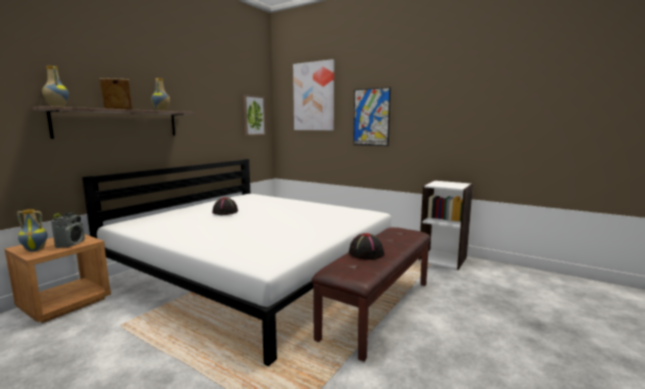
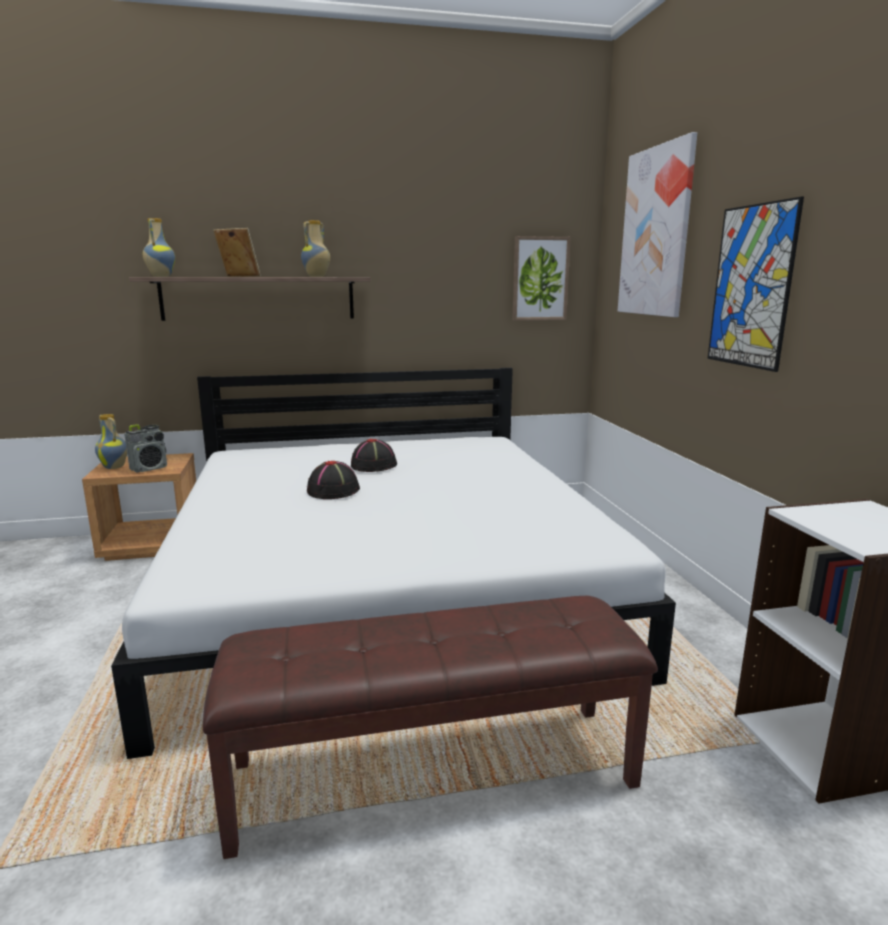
camera: 45 degrees right, 5 degrees up
black hat [349,233,384,260] -> black hat moved to [307,461,360,499]

